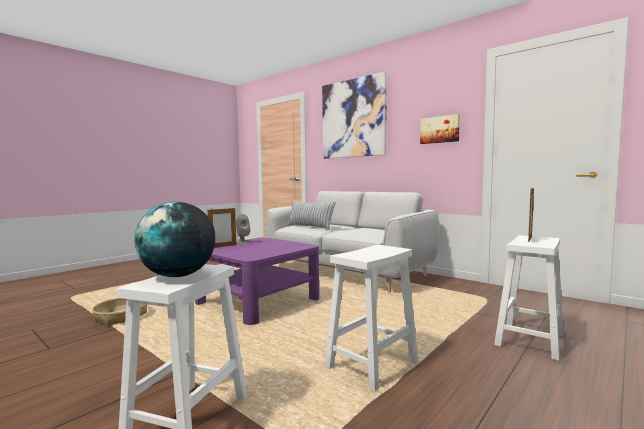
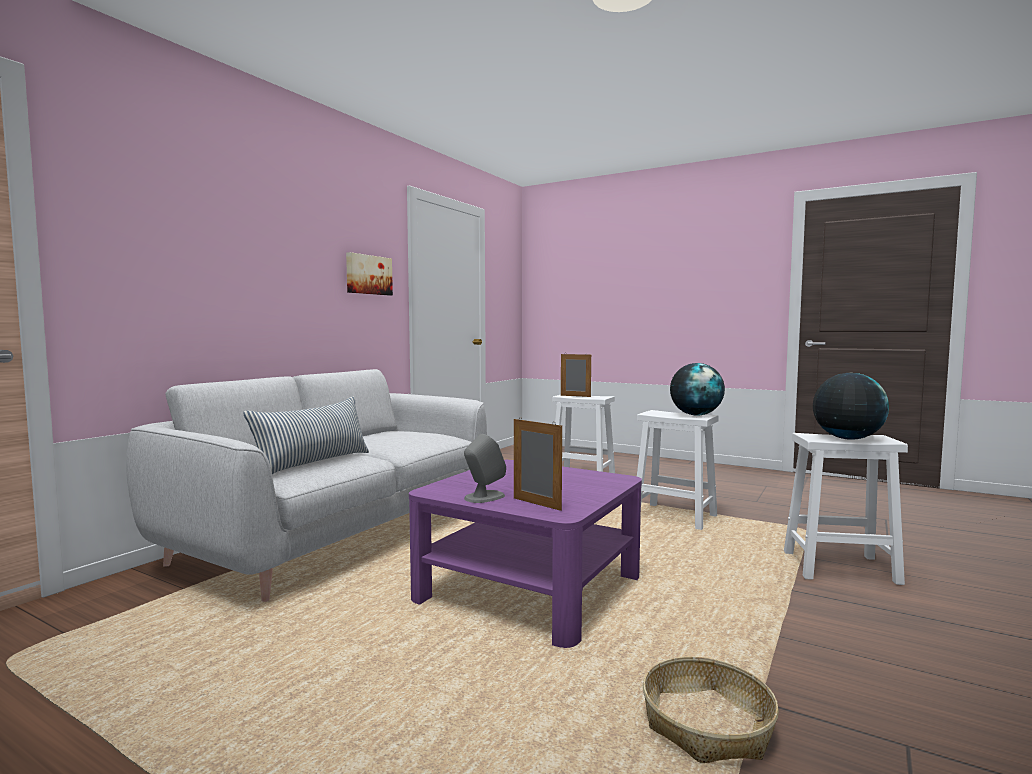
camera: 100 degrees left, 0 degrees up
picture [322,72,387,159] -> none
none -> globe [670,363,725,416]

